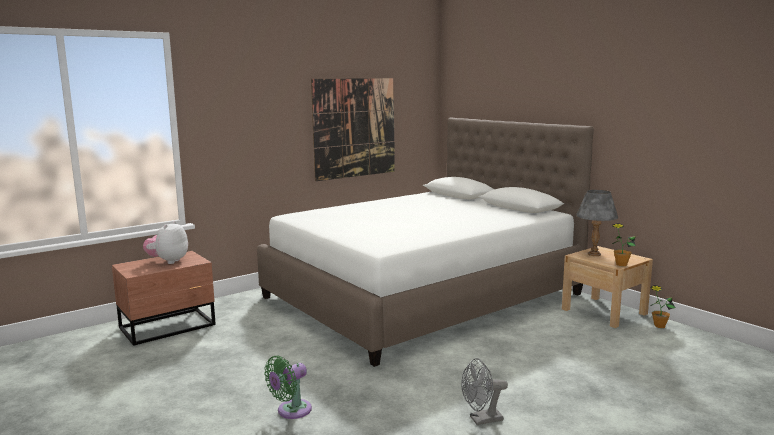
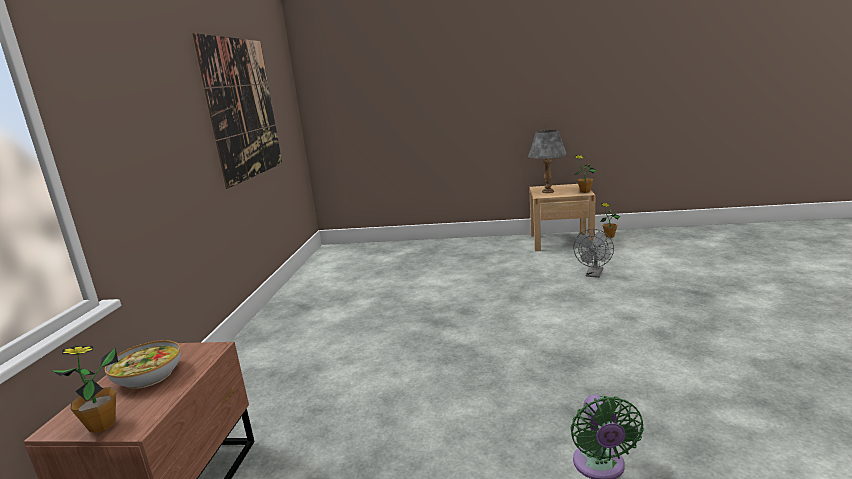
camera: 45 degrees left, 5 degrees up
plush toy [143,221,188,264] -> bowl [105,340,181,389]
white bed [257,118,594,367] -> none
grey fan [462,358,508,425] -> grey fan moved to [573,229,614,278]
none -> potted plant [52,346,118,433]

